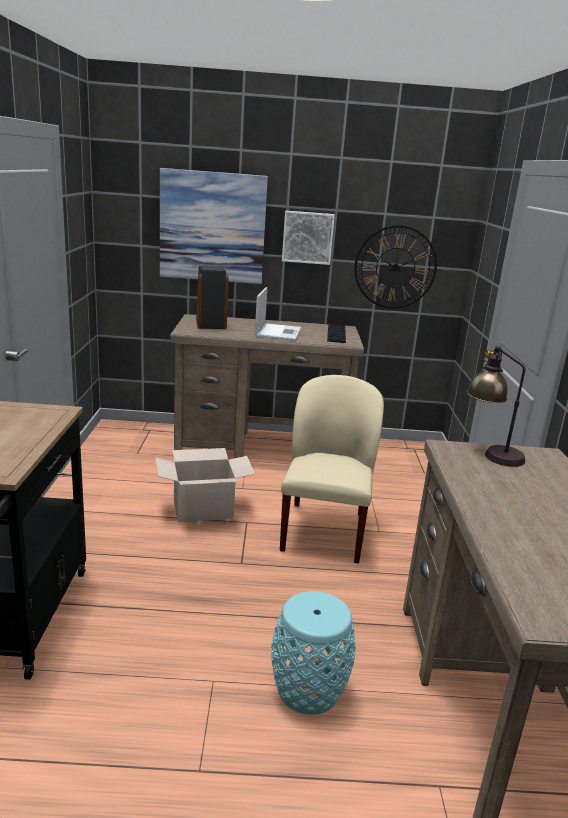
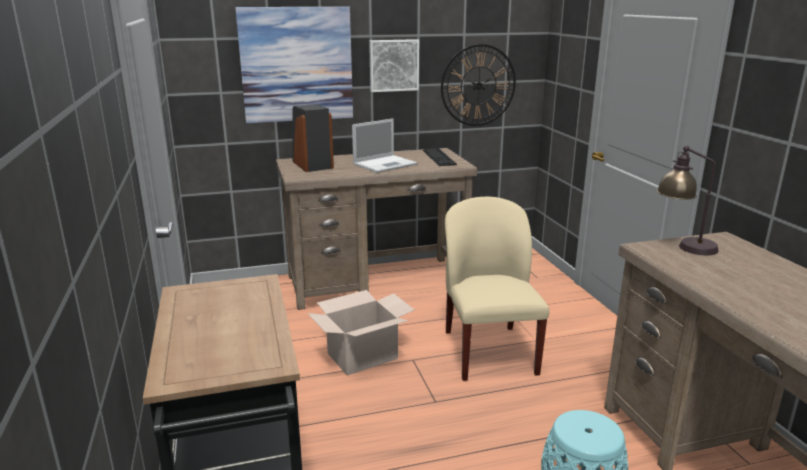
camera: 15 degrees left, 0 degrees up
laptop [255,287,301,341] -> laptop turned 60 degrees clockwise [352,119,417,173]

